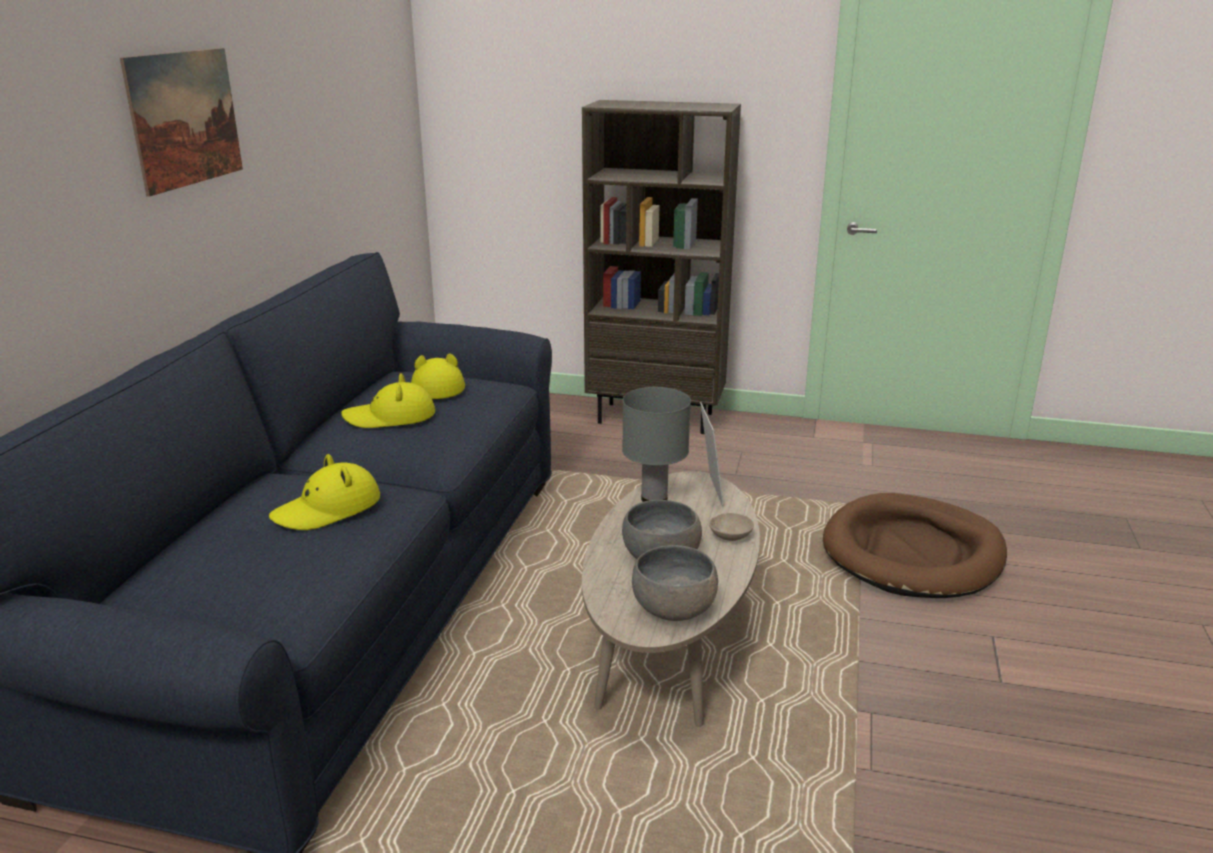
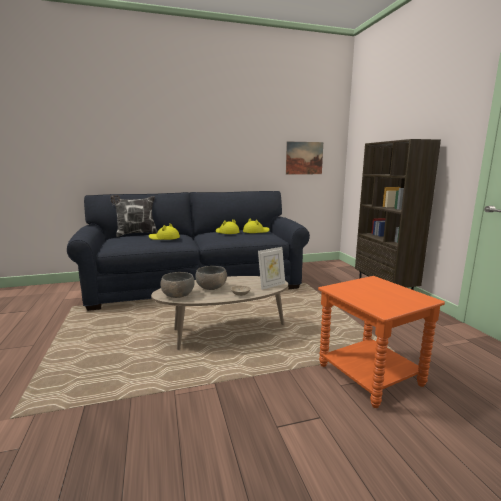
camera: 60 degrees right, 10 degrees down
picture [120,48,243,197] -> picture moved to [286,141,323,175]
grey table lamp [622,387,691,502] -> none
brown dog bed [823,493,1007,598] -> orange side table [318,276,445,408]
none -> pillow [110,195,158,237]

